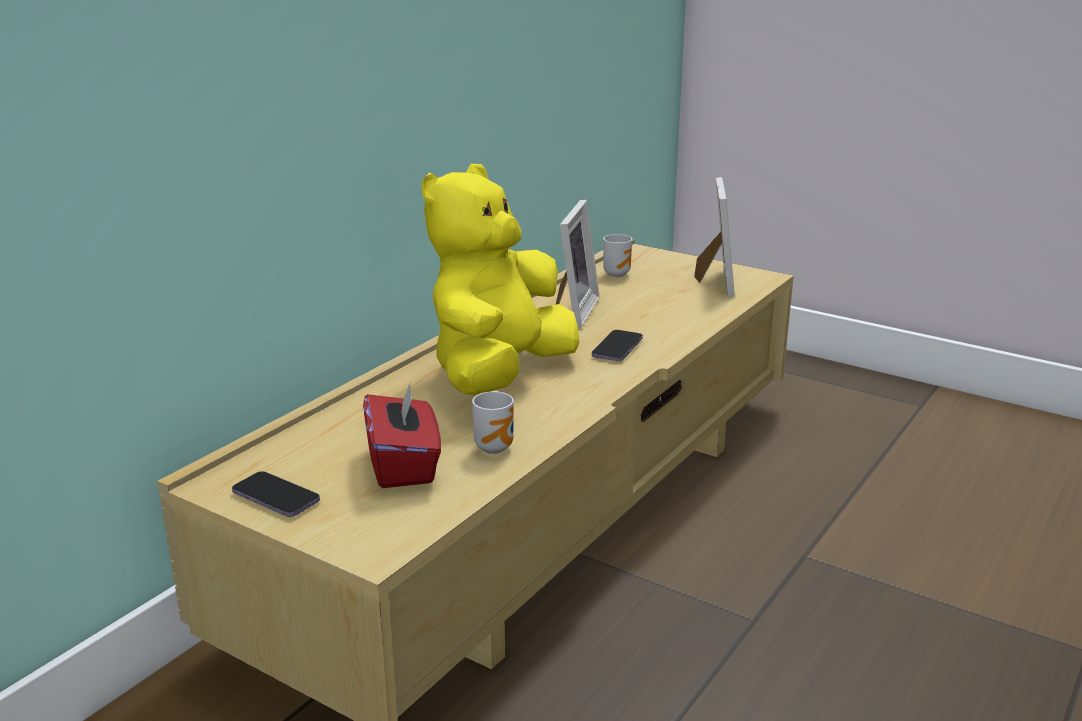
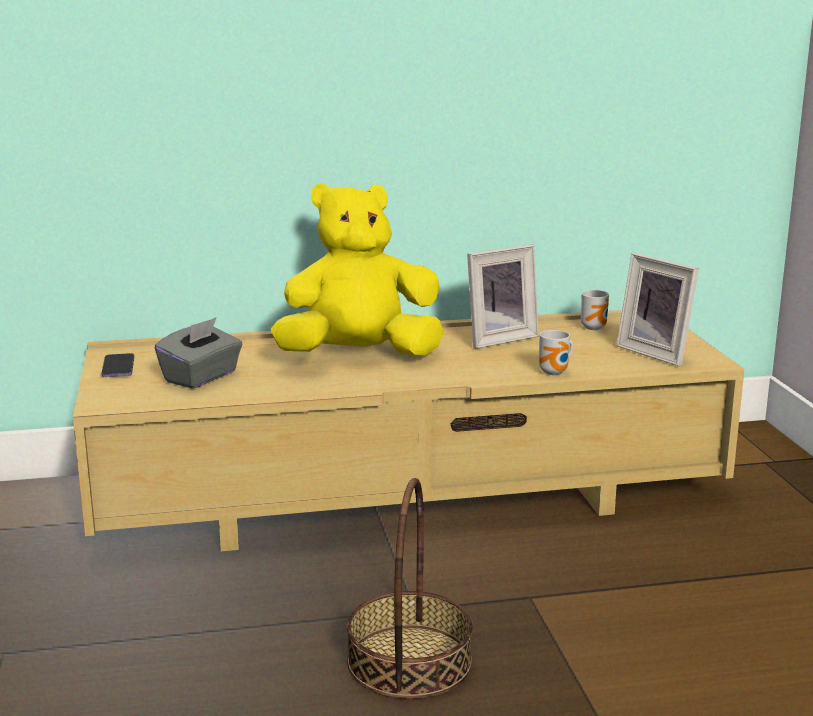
camera: 45 degrees right, 5 degrees down
red tissue box [363,380,441,488] -> grey tissue box [155,317,242,389]
mug [472,391,514,454] -> mug moved to [539,330,574,375]
phone [592,330,643,361] -> none
picture frame [694,177,734,296] -> picture frame turned 90 degrees clockwise [616,253,699,366]
none -> basket [346,478,473,699]

